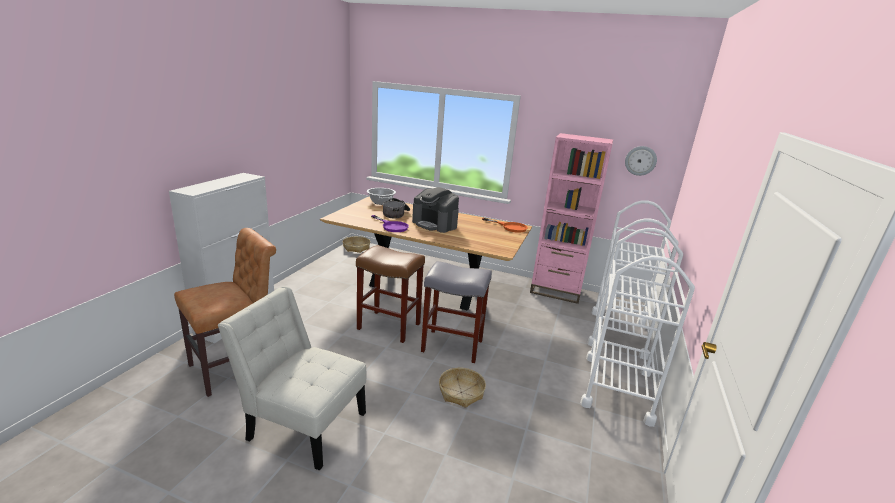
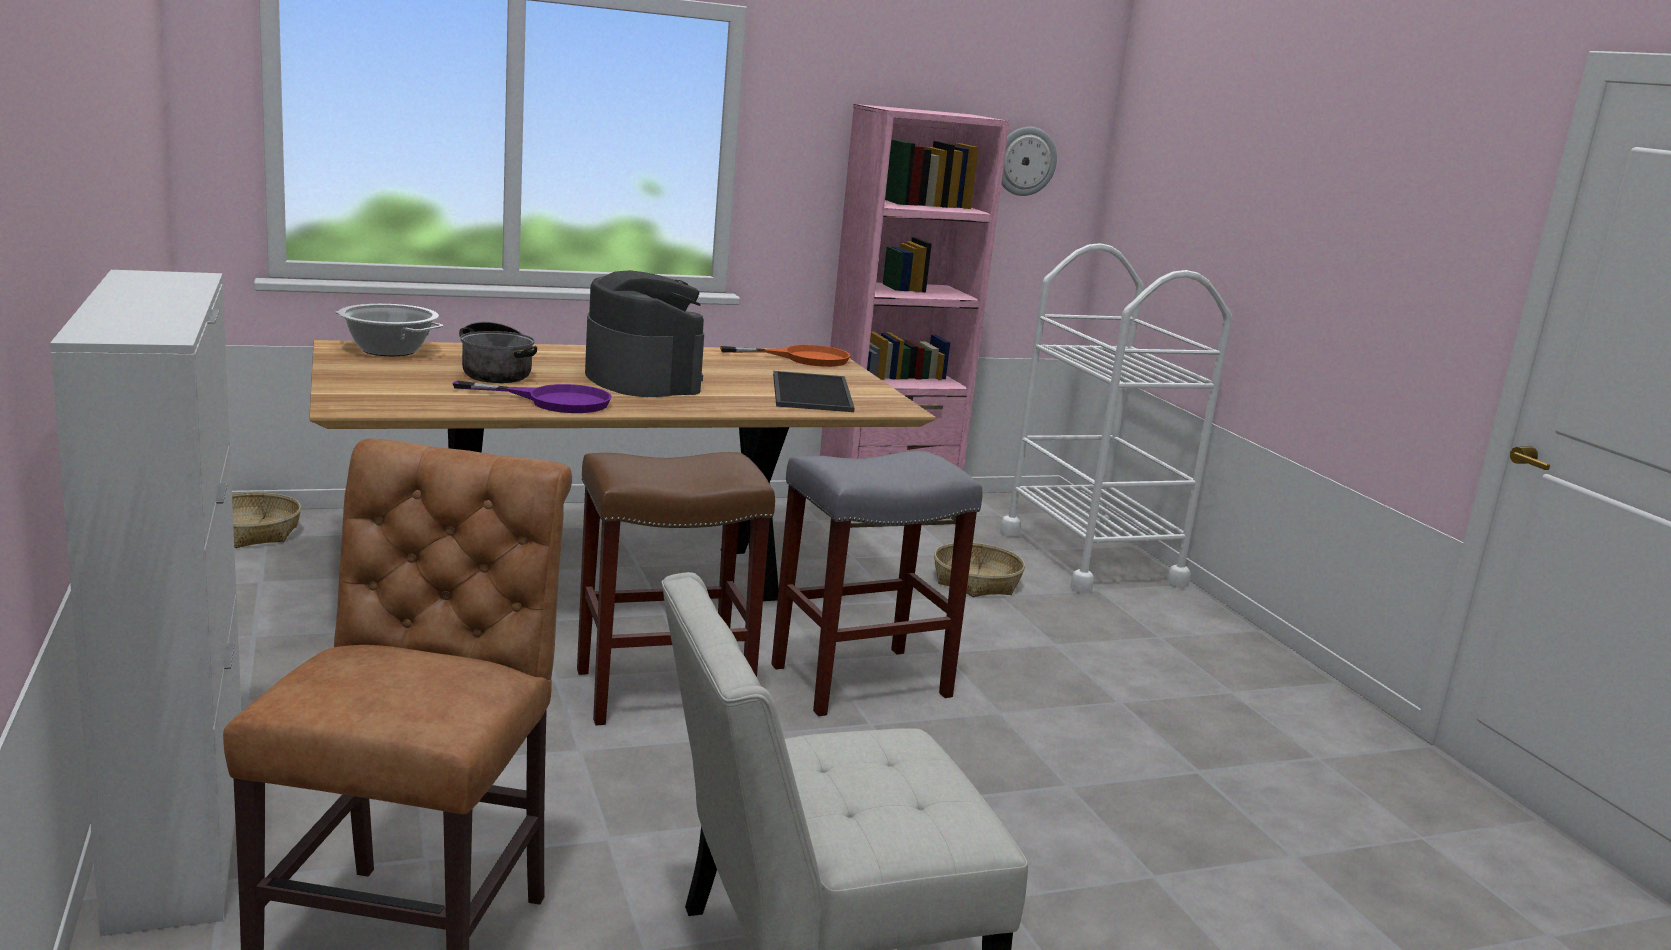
camera: 40 degrees left, 5 degrees down
coffee machine [412,187,459,233] -> coffee machine turned 120 degrees counterclockwise [585,270,704,397]
basket [439,368,486,408] -> basket moved to [934,543,1025,597]
white cart [580,228,695,427] -> none
none -> tray [773,371,854,412]

